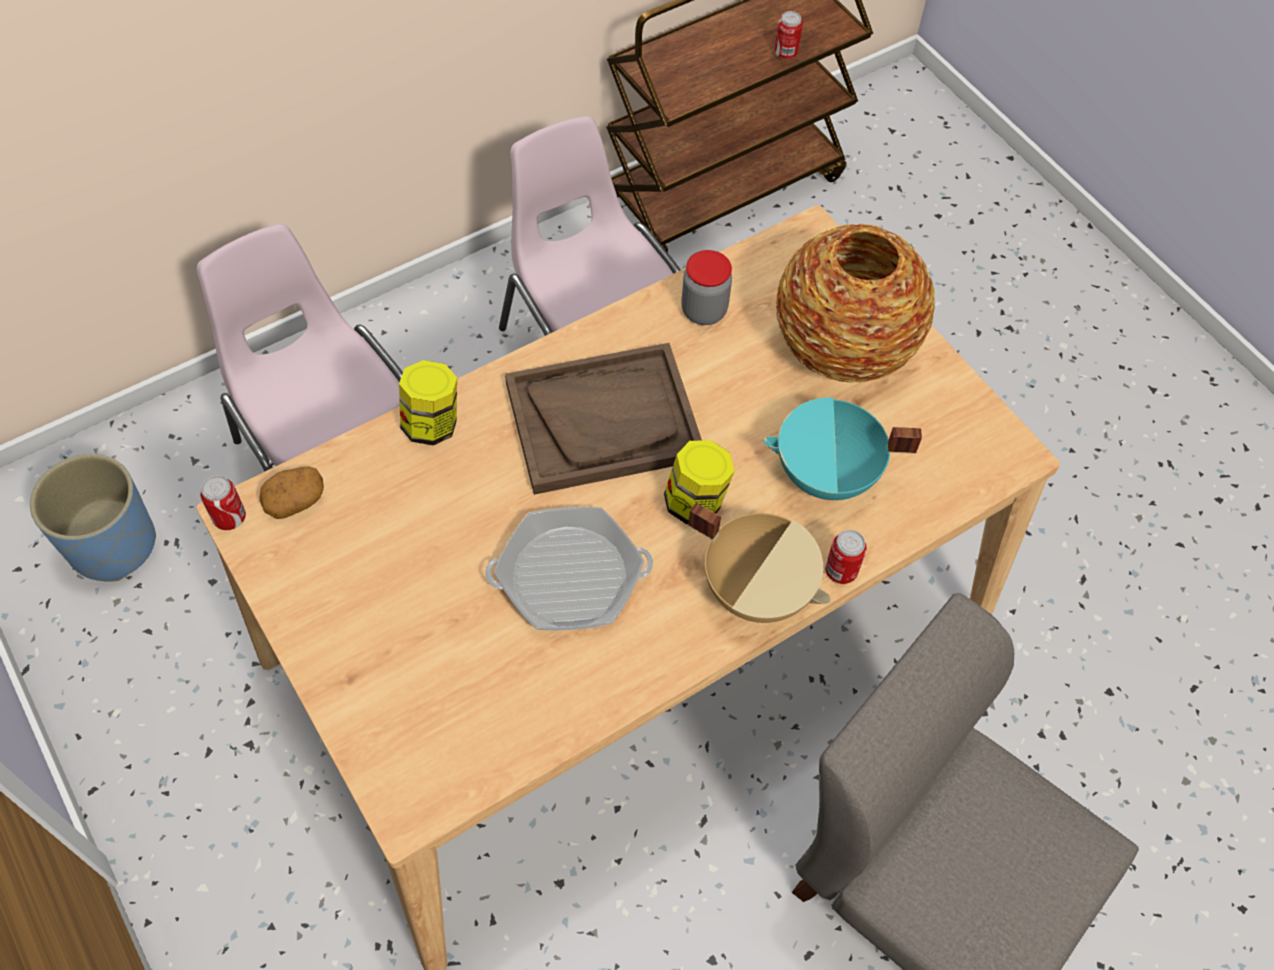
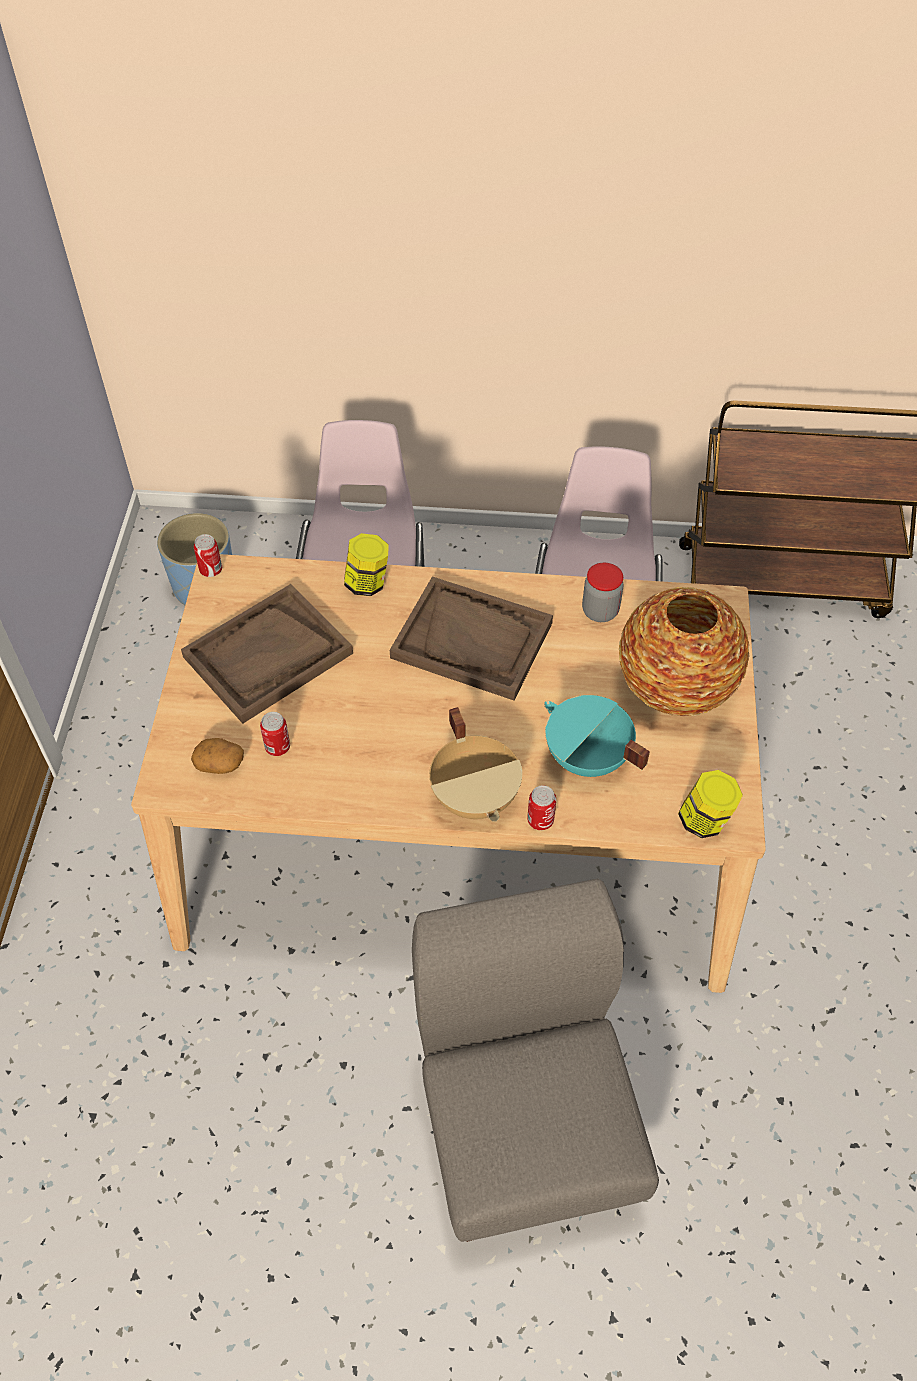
camera: 40 degrees right, 5 degrees down
potato [259,466,324,519] -> potato moved to [191,738,244,774]
frying pan [485,507,653,631] -> none
jar [664,440,735,524] -> jar moved to [678,770,743,838]
can [774,11,803,60] -> can moved to [260,712,290,756]
none -> brown tray [181,584,353,724]

